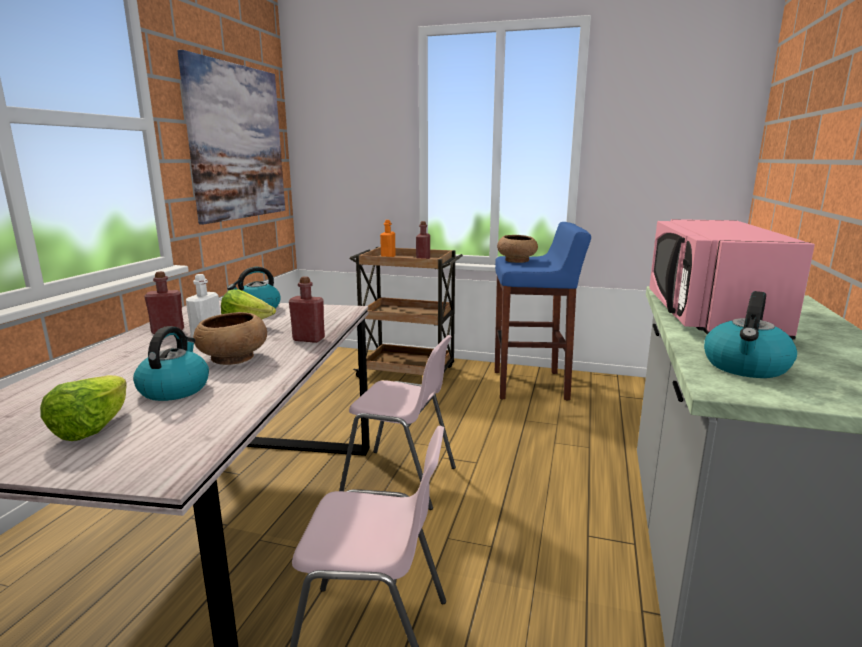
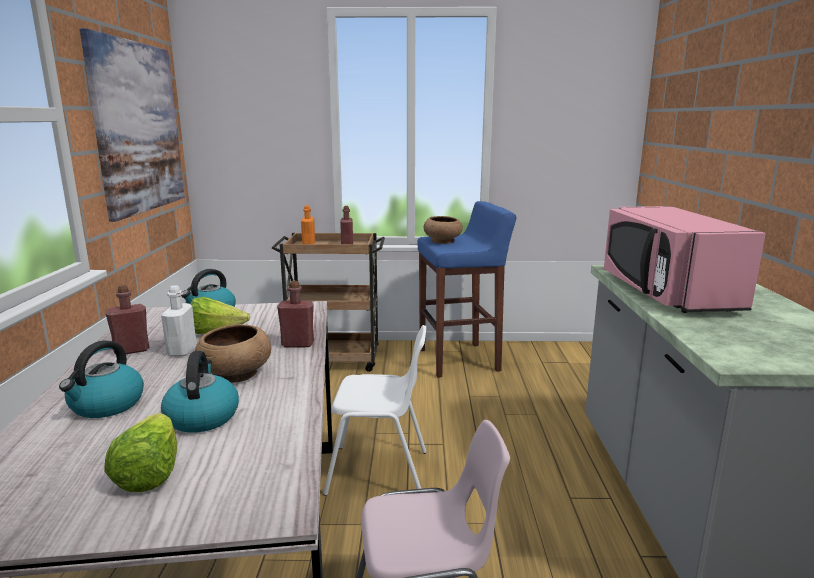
camera: 15 degrees left, 0 degrees up
pink chair [339,335,456,510] -> white chair [323,325,427,496]
kettle [704,291,797,378] -> kettle moved to [59,340,144,418]

